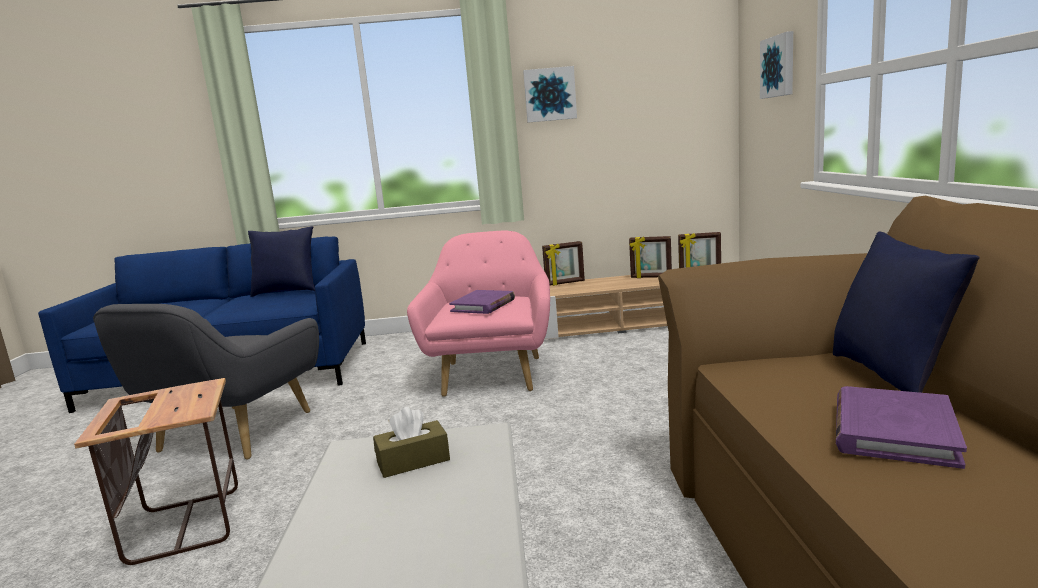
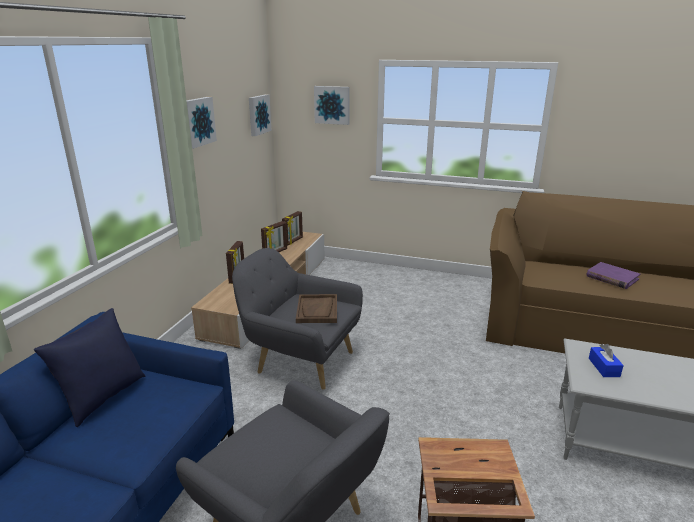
camera: 70 degrees left, 10 degrees up
brown tissue box [373,407,450,478] -> blue tissue box [589,344,624,377]
pink armchair [407,230,550,397] -> grey armchair [232,248,363,390]
purple book [449,290,515,314] -> brown tray [296,294,337,323]
blue pillow [833,231,980,393] -> none
none -> picture [249,94,271,136]

